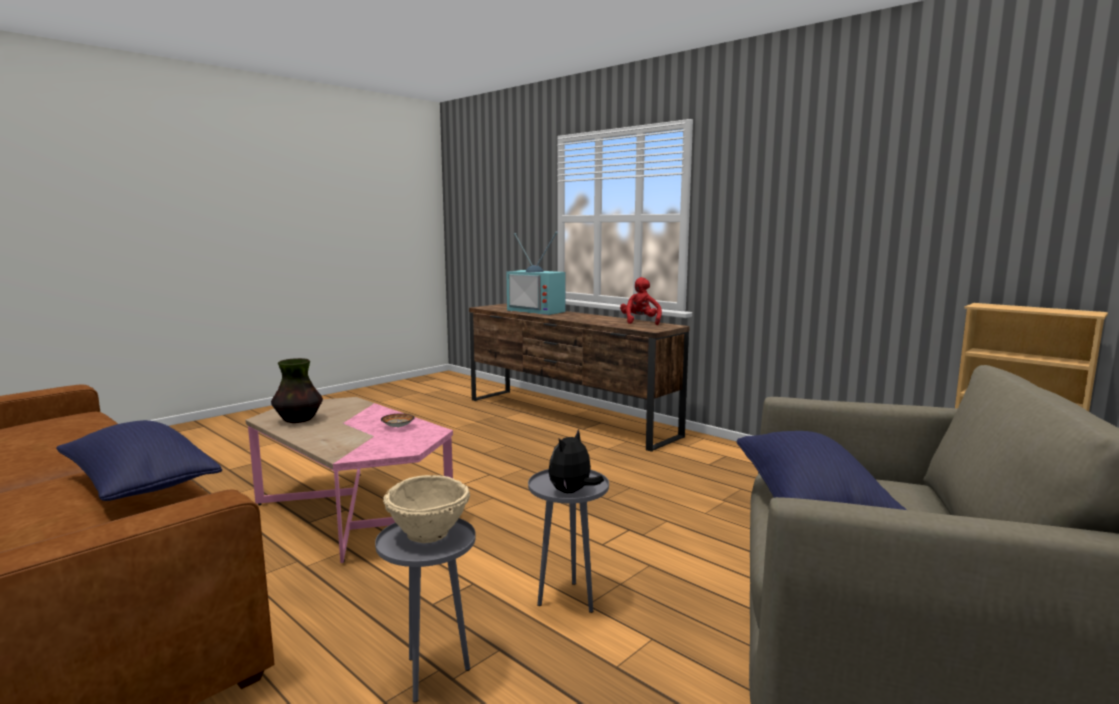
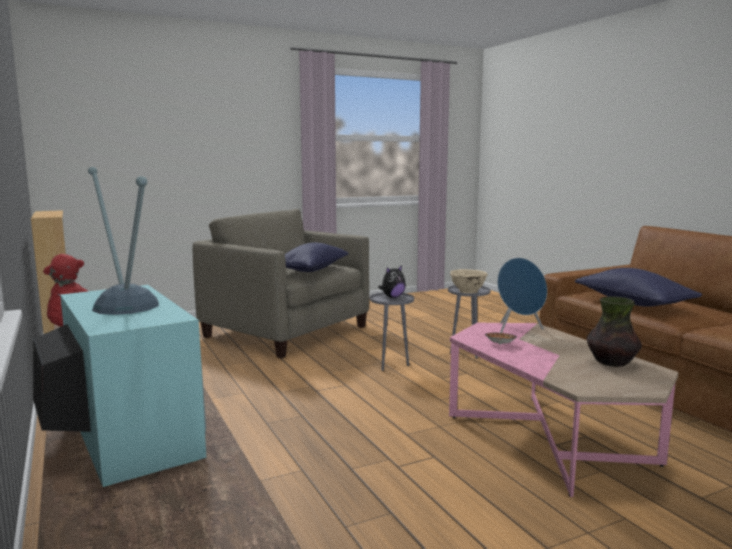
camera: 160 degrees left, 0 degrees up
none -> blue speaker [497,258,547,333]

